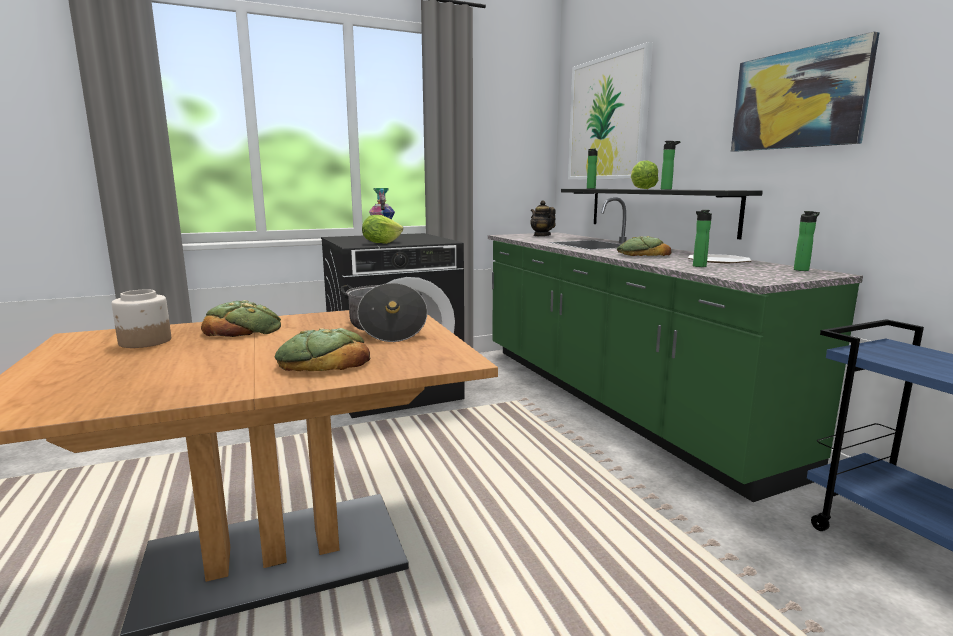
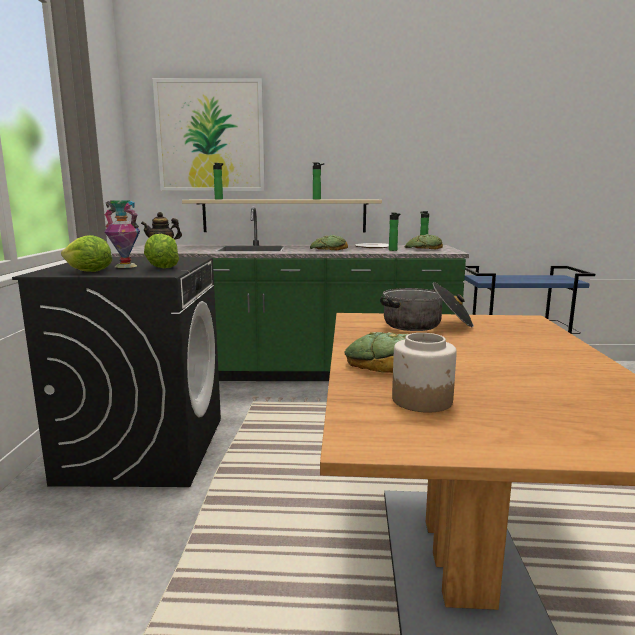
camera: 65 degrees left, 0 degrees up
bread [275,328,370,371] -> bread moved to [405,234,443,249]
black shelf [561,189,763,239] -> beige shelf [182,200,382,232]
lettuce [631,160,658,189] -> lettuce moved to [61,235,112,272]
picture [731,32,879,152] -> none

